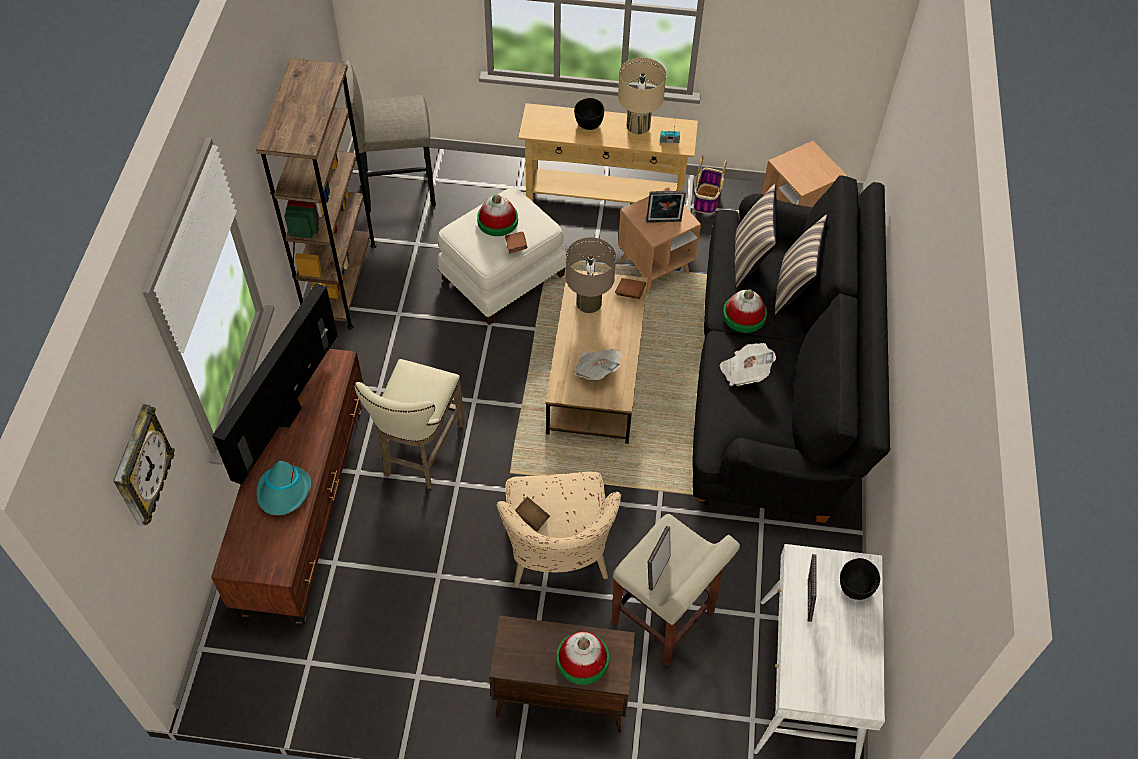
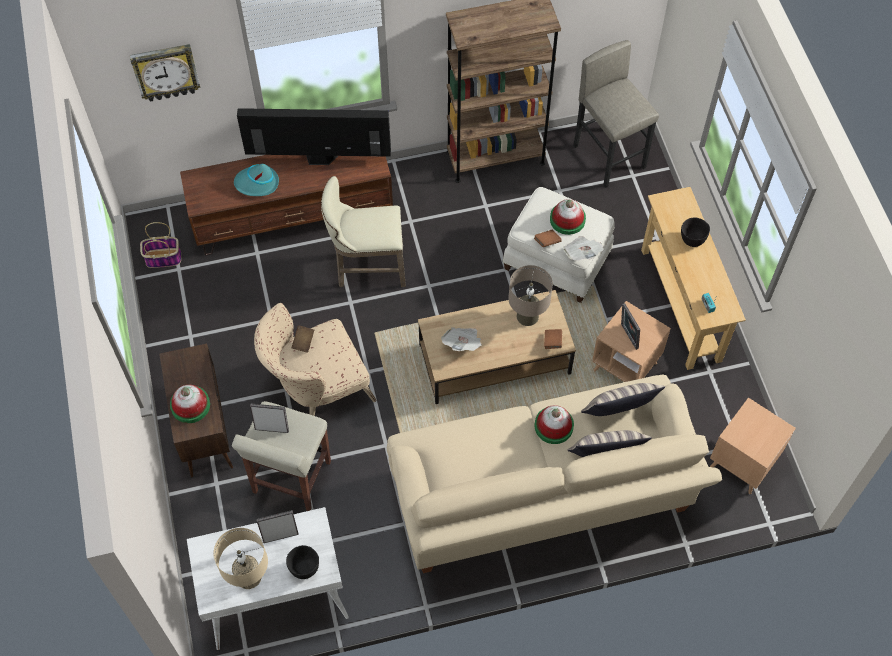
camera: 70 degrees right, 5 degrees up
beige table lamp [618,58,666,134] -> beige table lamp moved to [213,528,268,589]
black sofa [692,175,890,523] -> beige sofa [387,375,722,573]
basket [694,155,727,214] -> basket moved to [140,222,181,268]
newspaper [720,343,776,386] -> newspaper moved to [563,236,604,261]

